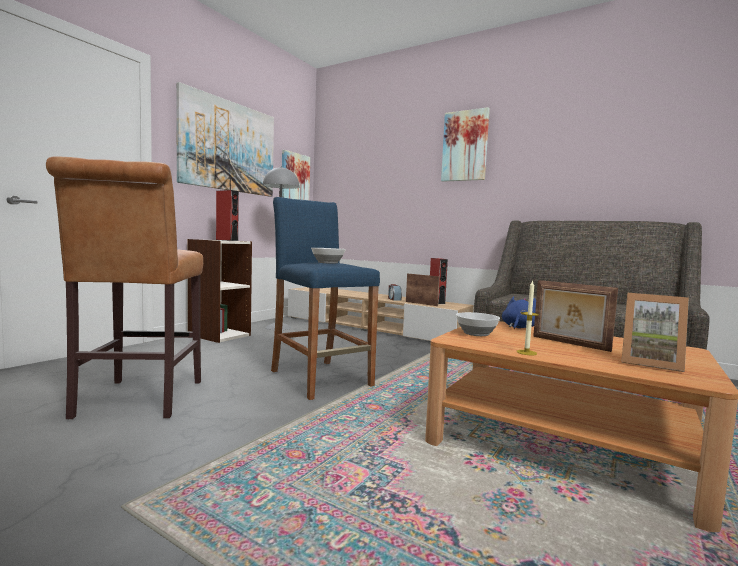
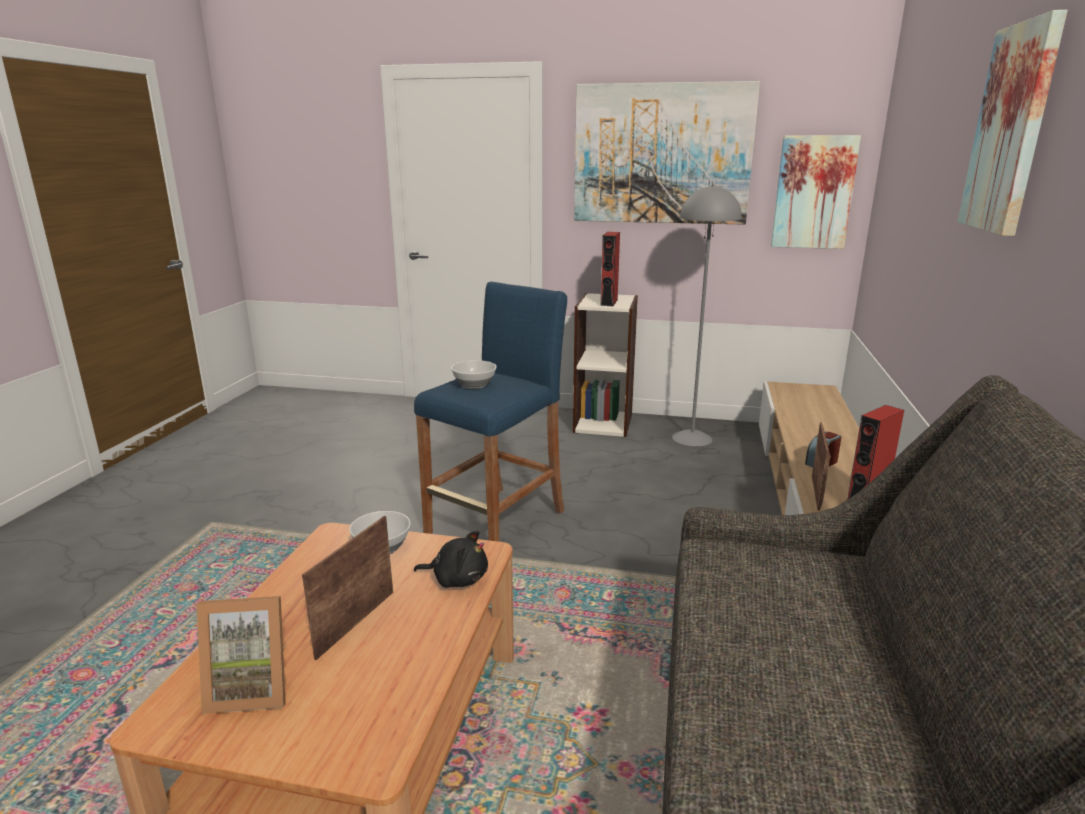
camera: 70 degrees right, 15 degrees up
brown stool [46,156,203,420] -> none
blue plush toy [502,296,536,329] -> black plush toy [414,531,488,588]
candle [517,280,539,355] -> none
picture frame [621,293,689,372] -> picture frame turned 105 degrees counterclockwise [196,596,286,714]

